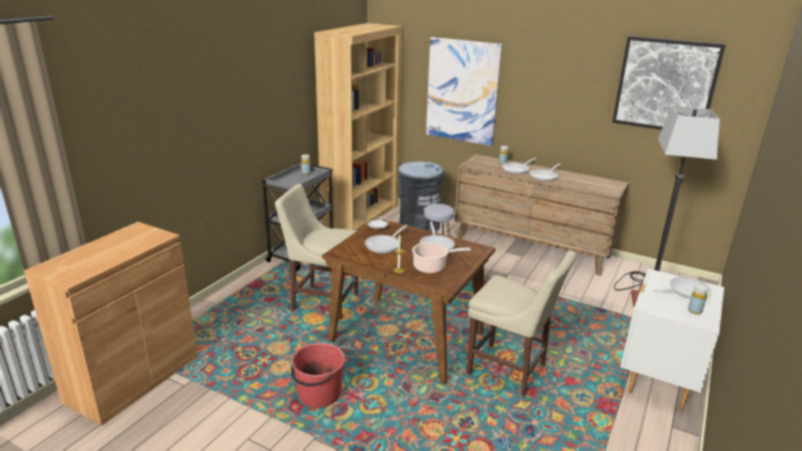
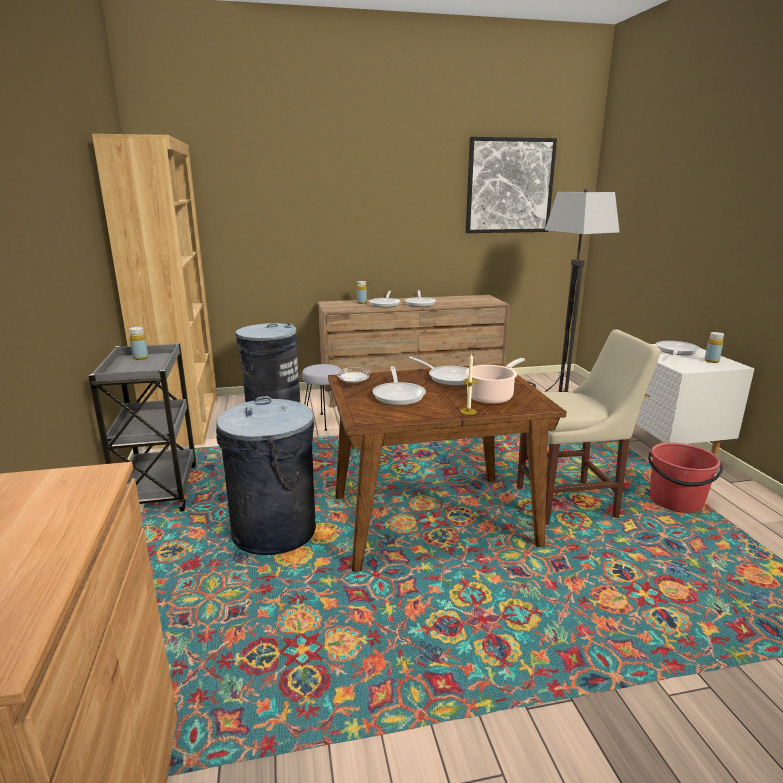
camera: 40 degrees left, 5 degrees down
beige chair [275,184,358,320] -> grey trash can [216,396,316,555]
red bucket [291,343,345,408] -> red bucket moved to [648,442,723,513]
picture [426,37,503,146] -> none

